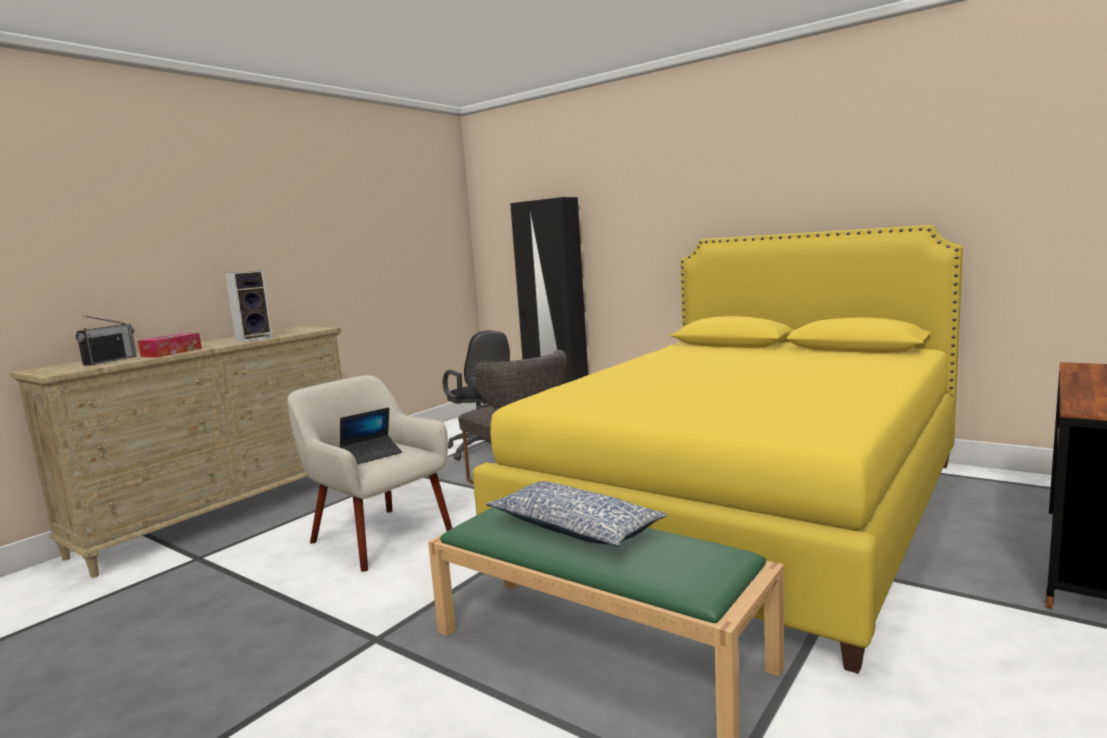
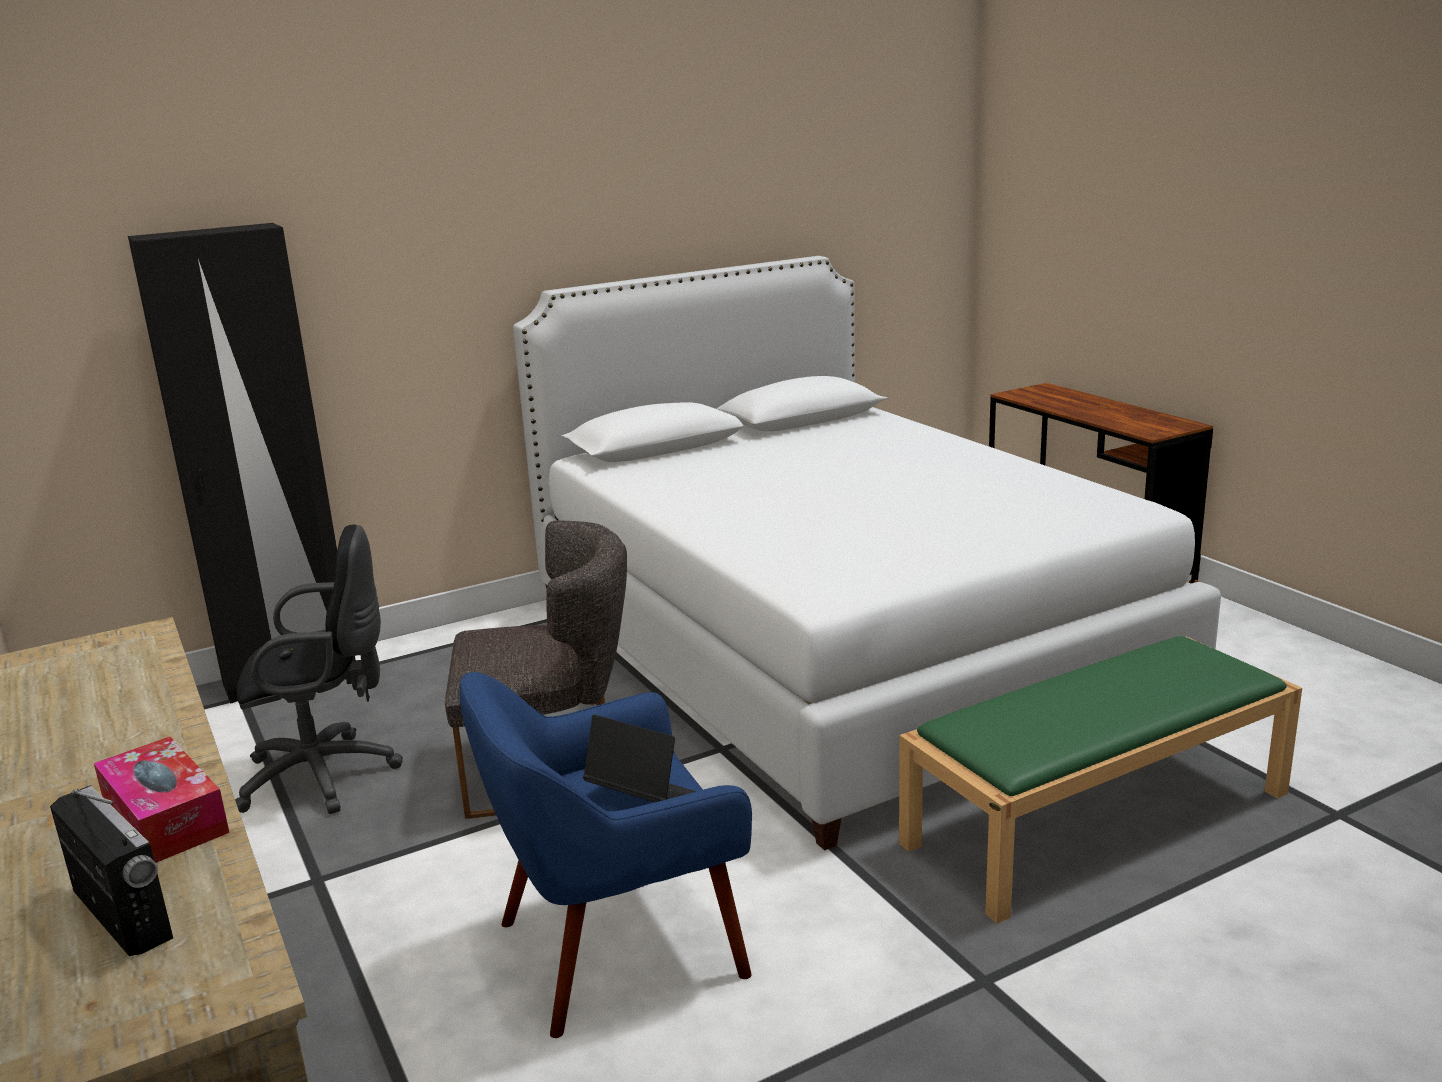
camera: 65 degrees left, 10 degrees up
speaker [225,270,273,342] -> none
beige armchair [287,375,452,572] -> blue armchair [459,672,752,1038]
laptop [340,407,402,465] -> laptop turned 45 degrees counterclockwise [583,715,696,802]
yellow bed [473,225,963,674] -> white bed [513,256,1221,851]
pillow [487,481,667,547] -> none

